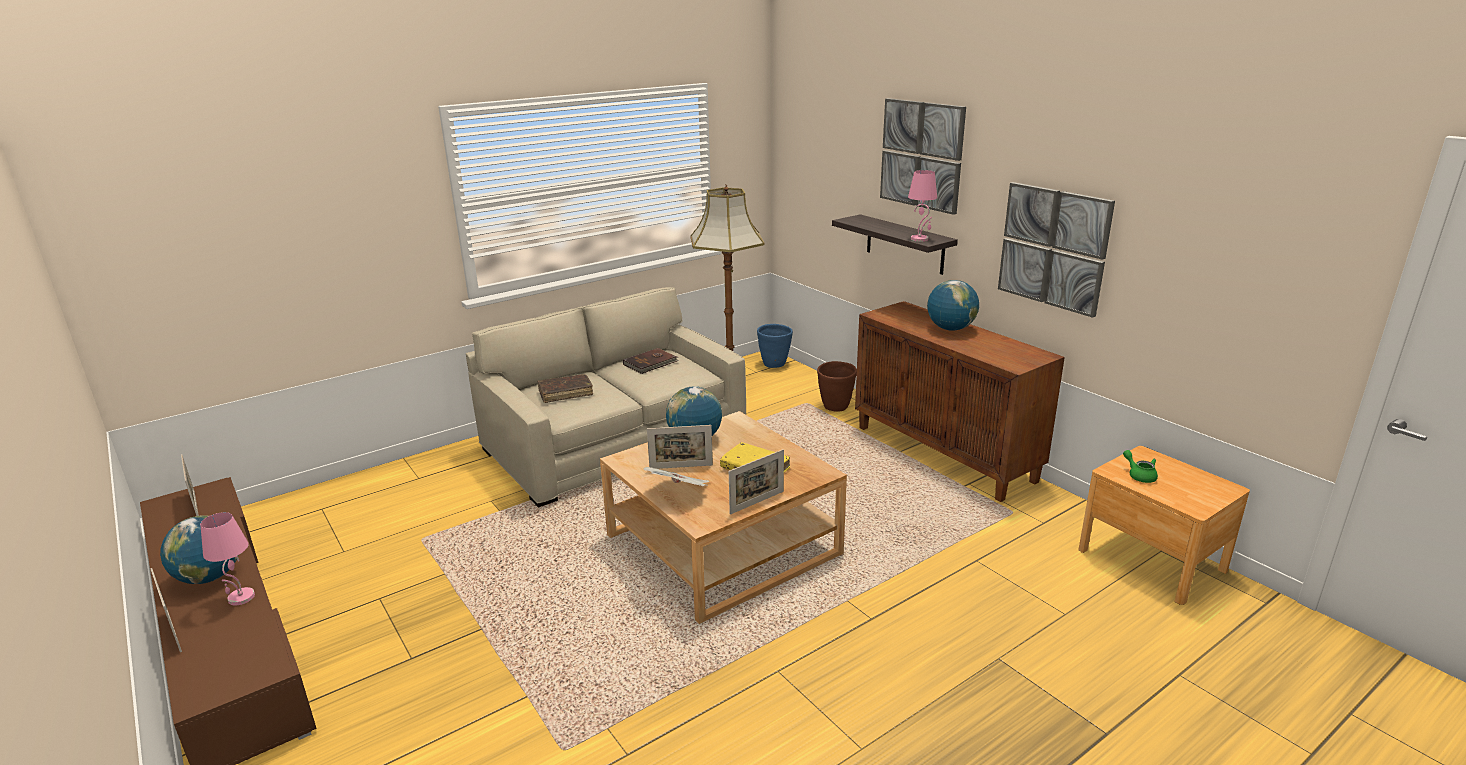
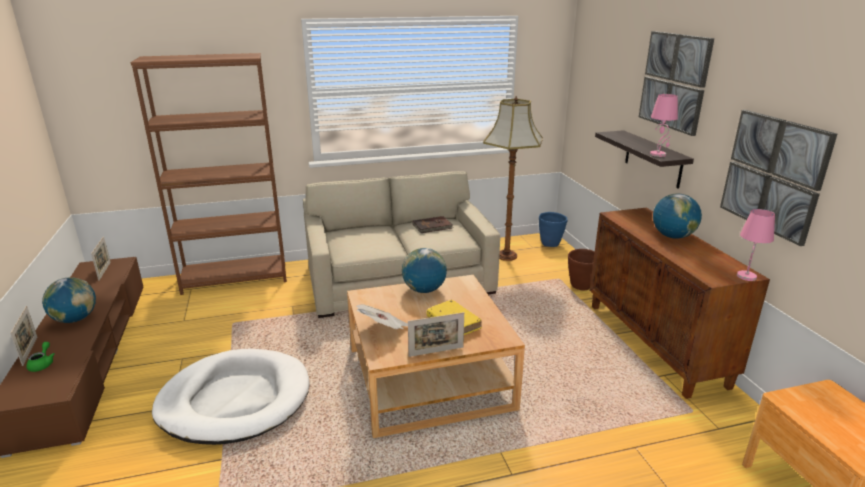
camera: 20 degrees right, 0 degrees up
pink table lamp [200,512,255,605] -> pink table lamp moved to [737,209,775,281]
brown book [538,374,593,403] -> none
picture frame [647,425,713,469] -> none
green teapot [1123,450,1158,483] -> green teapot moved to [26,342,55,372]
none -> brown bookcase [131,53,287,295]
none -> white dog bed [152,348,310,445]

